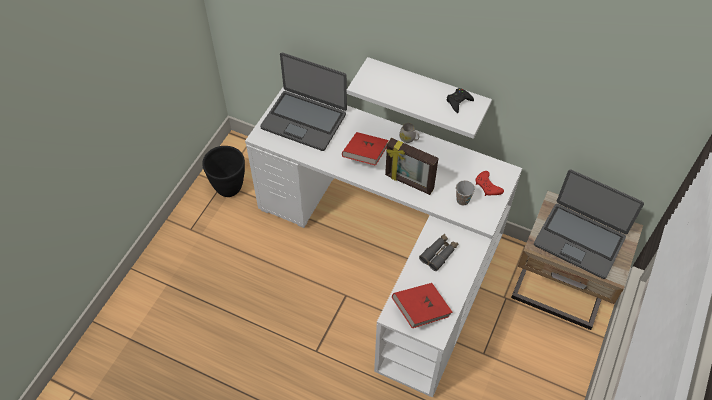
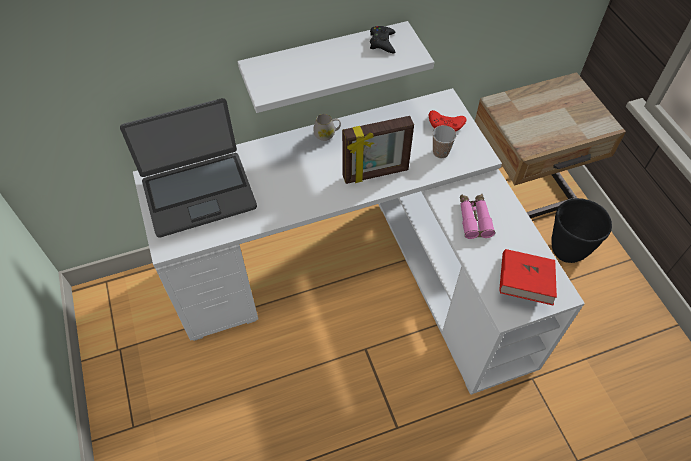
camera: 45 degrees left, 0 degrees up
black planter [202,146,245,197] -> black planter moved to [551,198,612,263]
red book [342,132,389,166] -> none
grey binoculars [419,233,458,271] -> pink binoculars [460,194,495,239]
laptop [534,169,644,279] -> none

